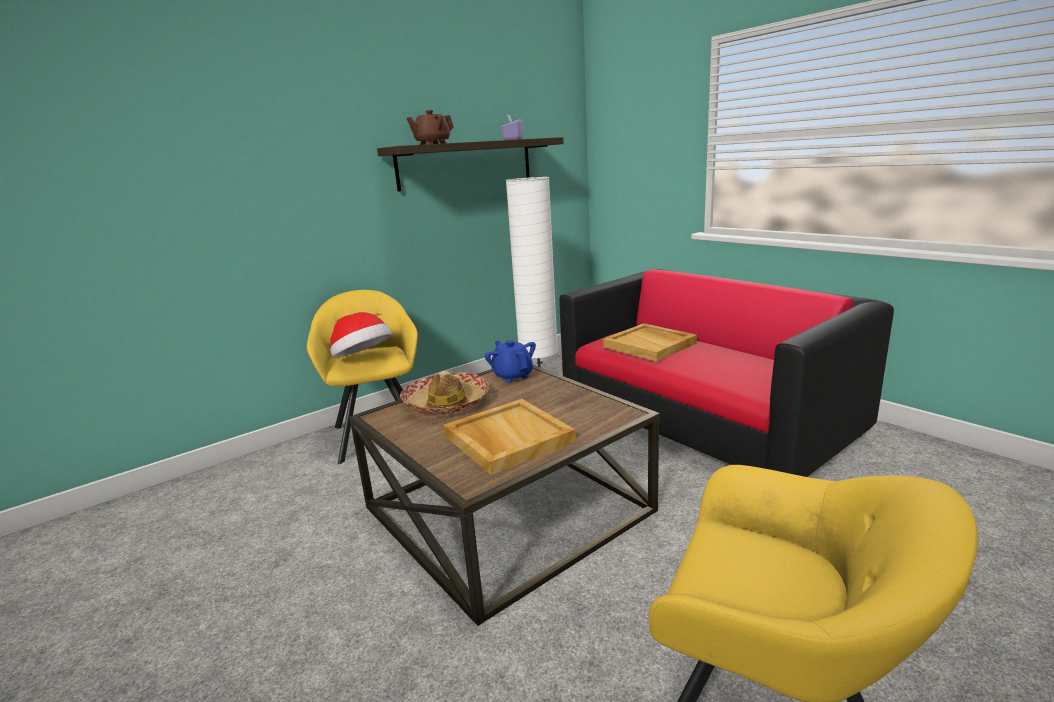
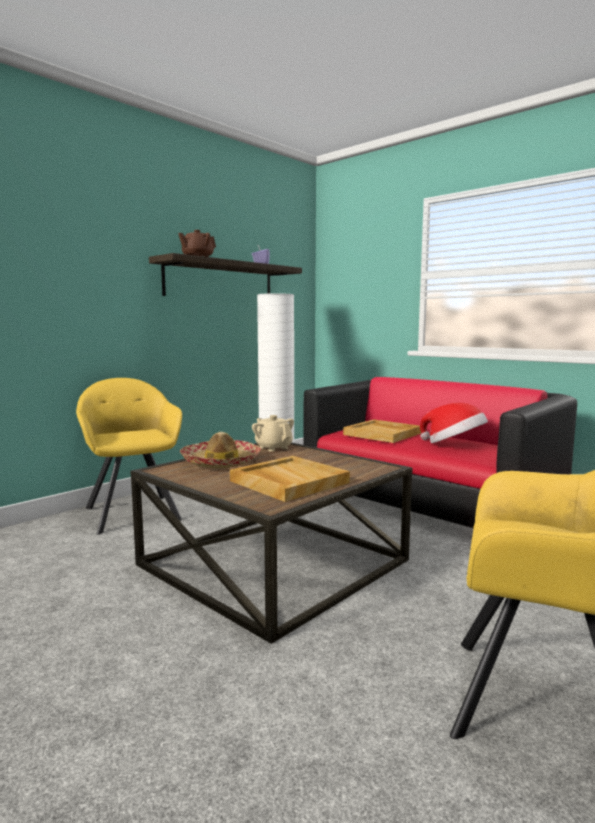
camera: 10 degrees left, 10 degrees down
hat [330,312,392,358] -> hat moved to [420,403,488,443]
blue teapot [485,340,536,383] -> beige teapot [252,415,294,452]

